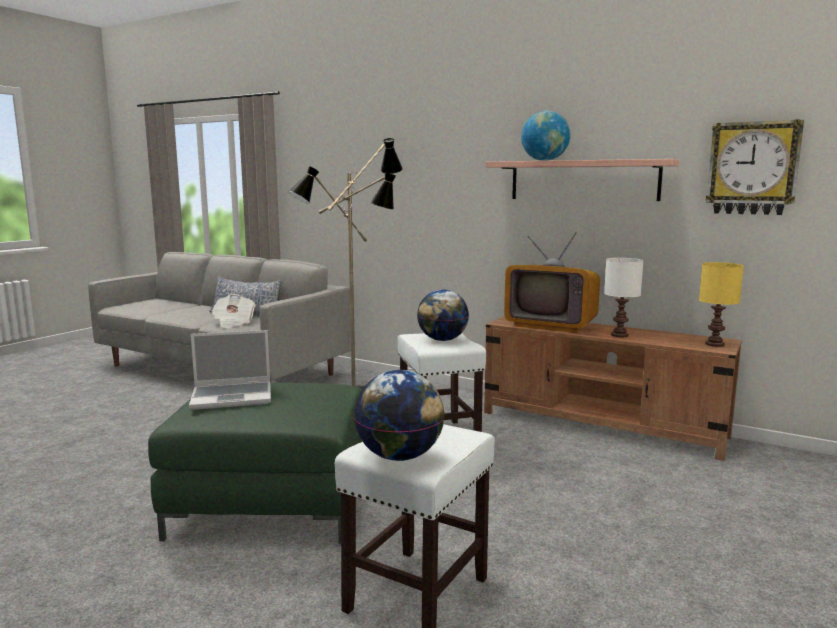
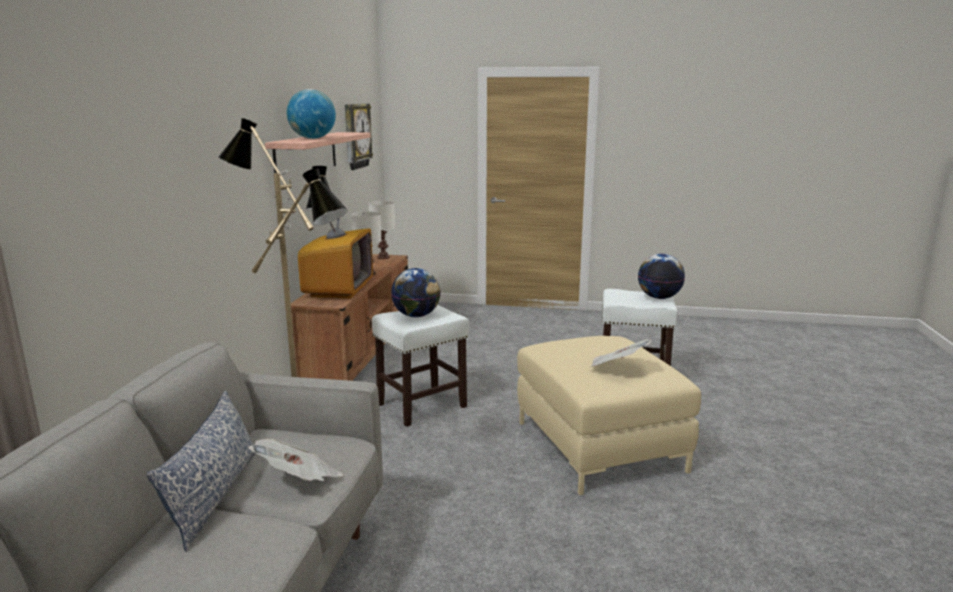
camera: 110 degrees left, 5 degrees up
green ottoman [148,383,363,544] -> beige ottoman [517,336,701,495]
laptop [189,330,271,410] -> newspaper [591,339,652,367]
yellow table lamp [699,262,744,347] -> white table lamp [368,201,395,259]

